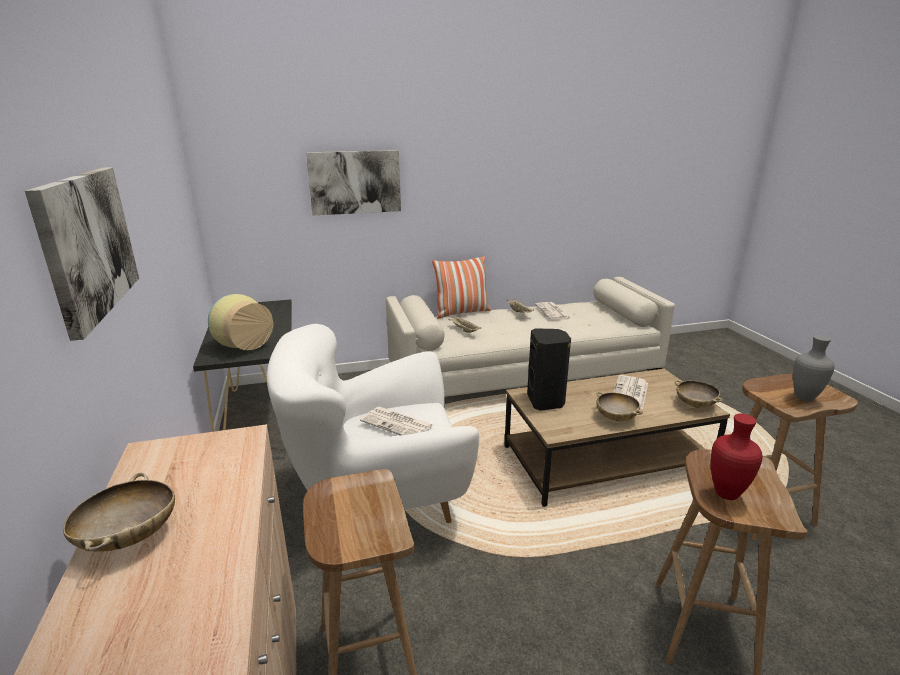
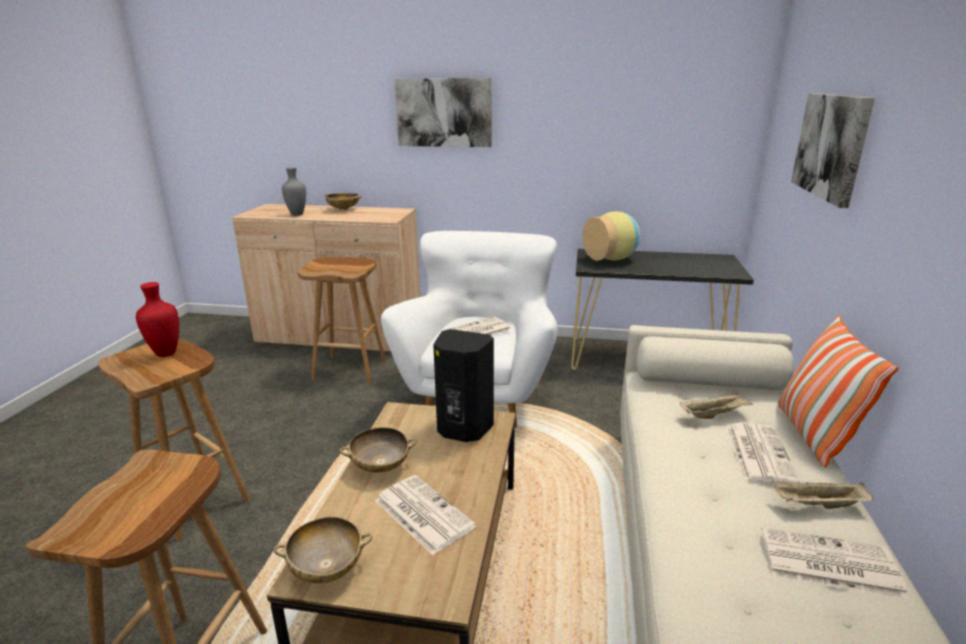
camera: 115 degrees right, 0 degrees up
grey vase [793,335,835,402] -> grey vase moved to [282,167,306,216]
none -> newspaper [727,423,800,483]

